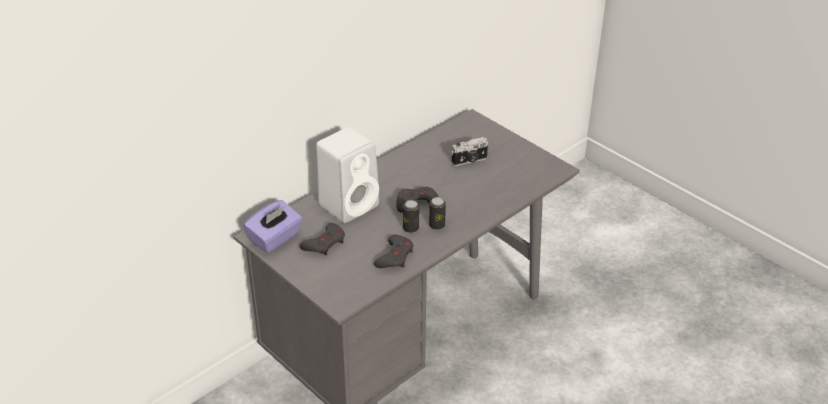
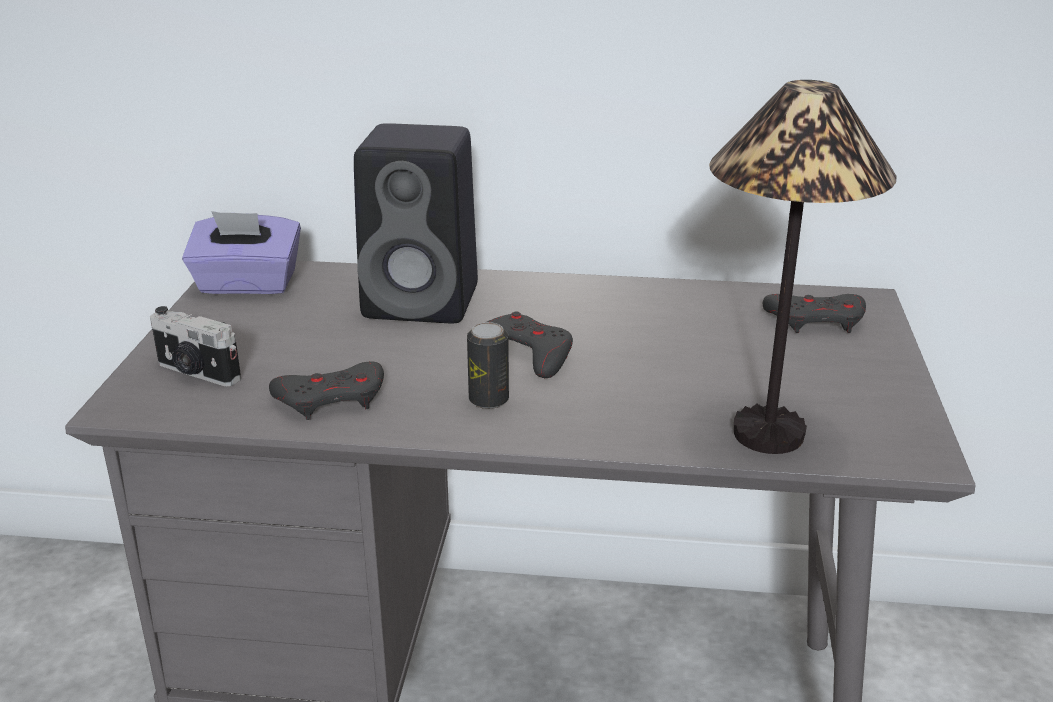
camera: 50 degrees right, 10 degrees down
grey game controller [300,223,345,255] -> grey game controller moved to [763,294,866,333]
white speaker [316,127,379,223] -> black speaker [354,123,478,323]
can [403,200,419,233] -> none
camera [451,137,489,166] -> camera moved to [150,306,241,387]
none -> table lamp [709,80,896,454]

